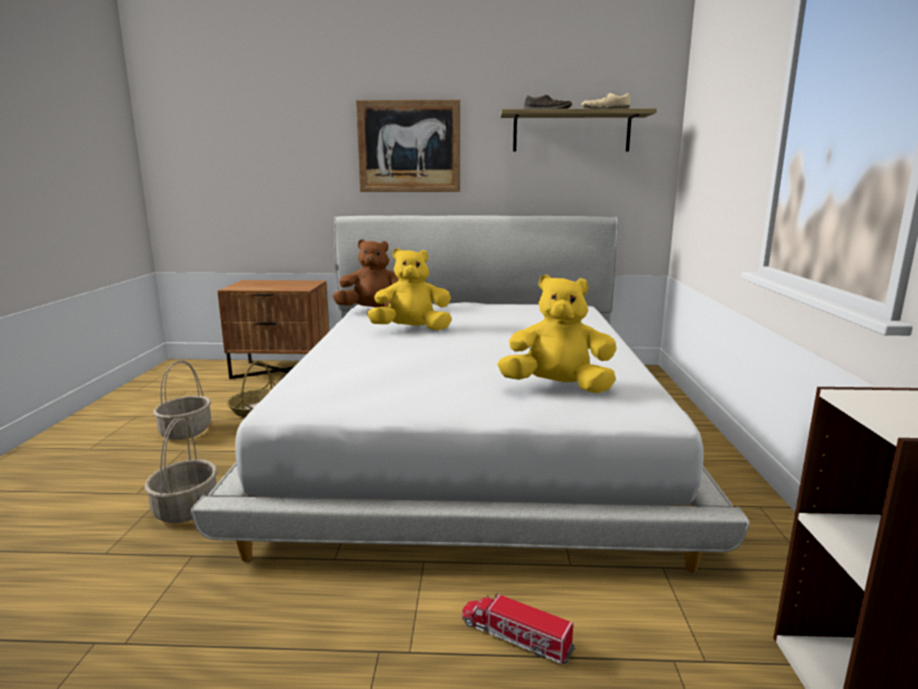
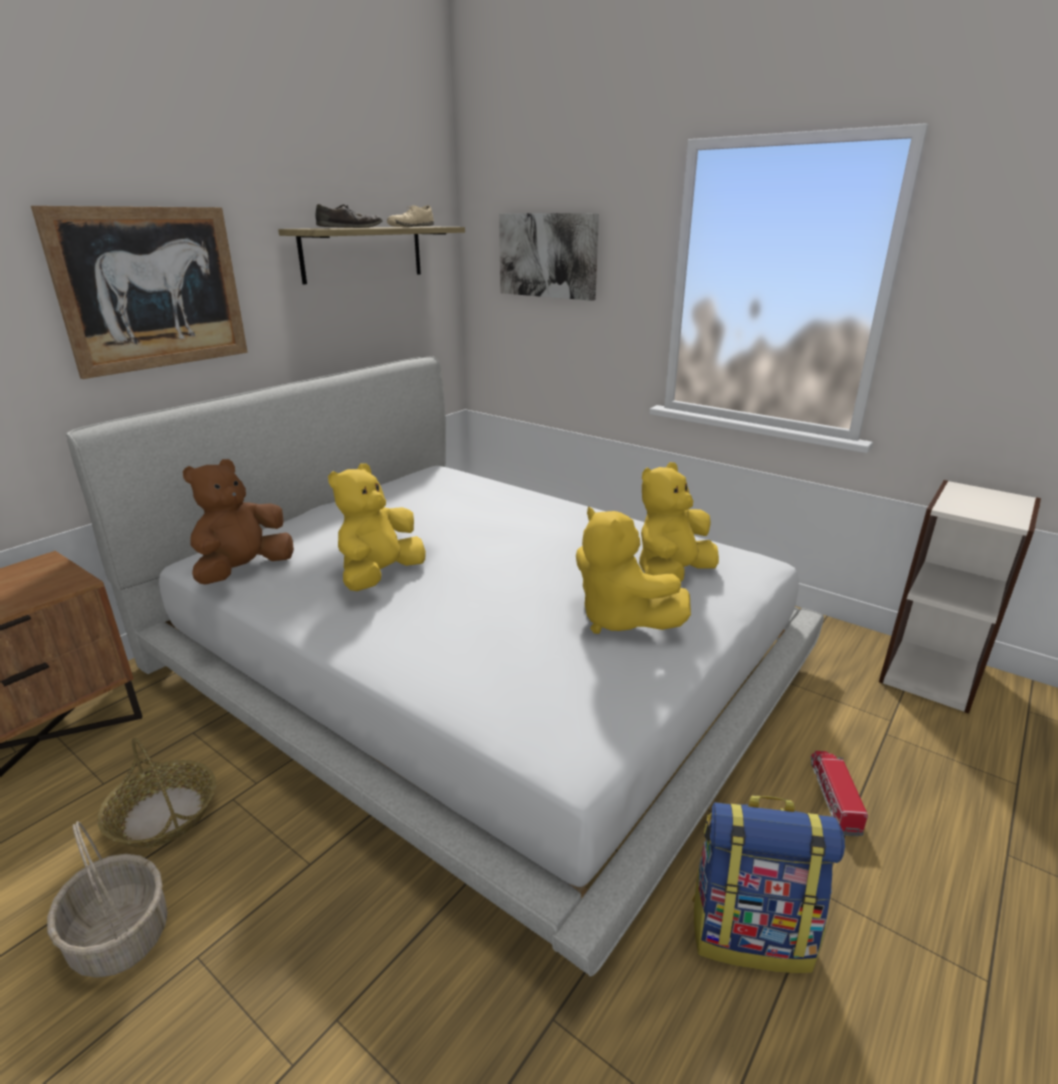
camera: 55 degrees left, 10 degrees up
basket [145,418,217,523] -> none
toy truck [462,592,576,664] -> toy truck turned 120 degrees clockwise [811,751,868,837]
none -> picture [499,213,599,301]
none -> yellow plush toy [576,507,691,634]
none -> backpack [691,796,845,973]

